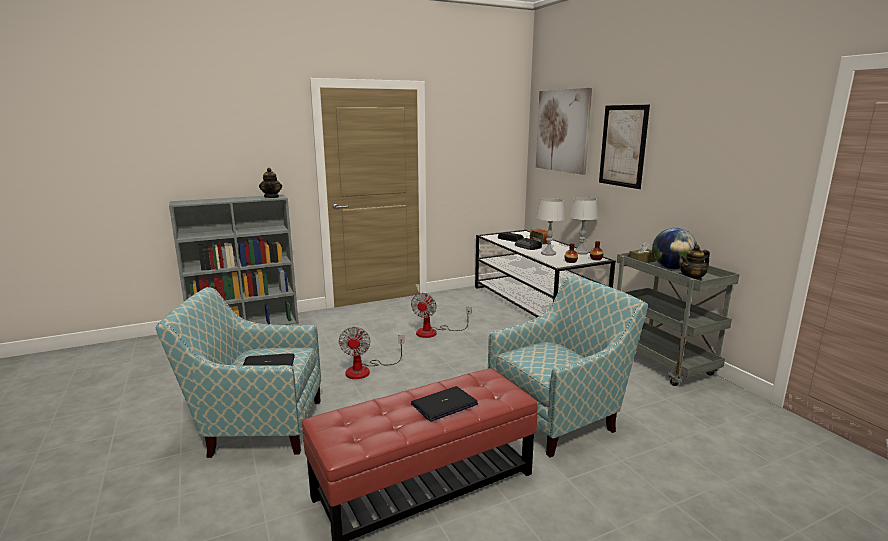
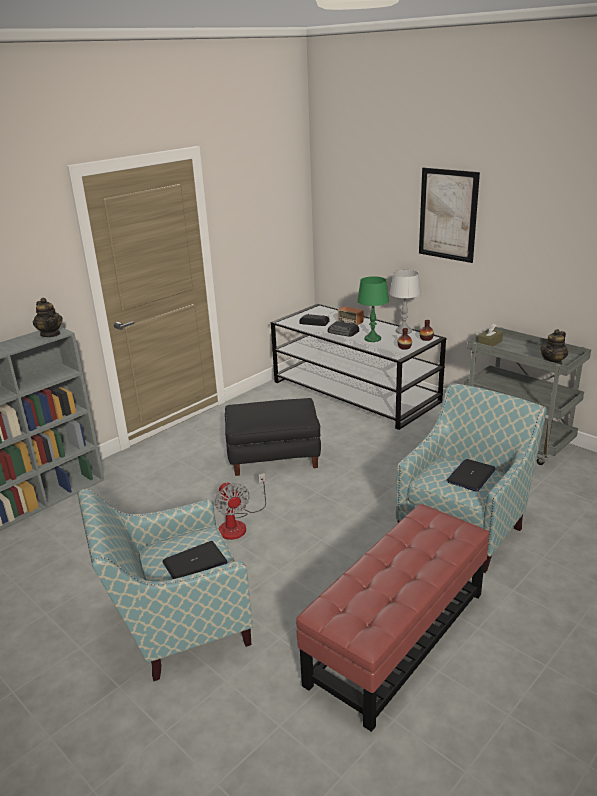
camera: 20 degrees left, 10 degrees up
fan [411,293,471,338] -> black ottoman [225,398,321,476]
laptop [411,386,478,421] -> laptop moved to [446,459,496,492]
picture [536,88,592,175] -> none
grey table lamp [536,198,565,256] -> green table lamp [357,276,389,342]
globe [652,228,697,269] -> none

